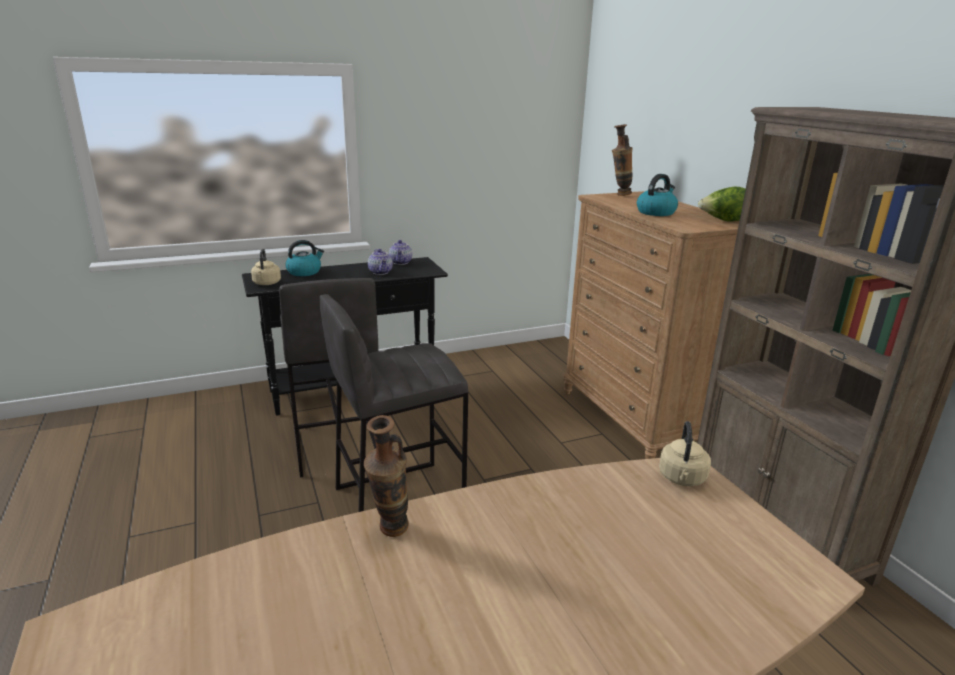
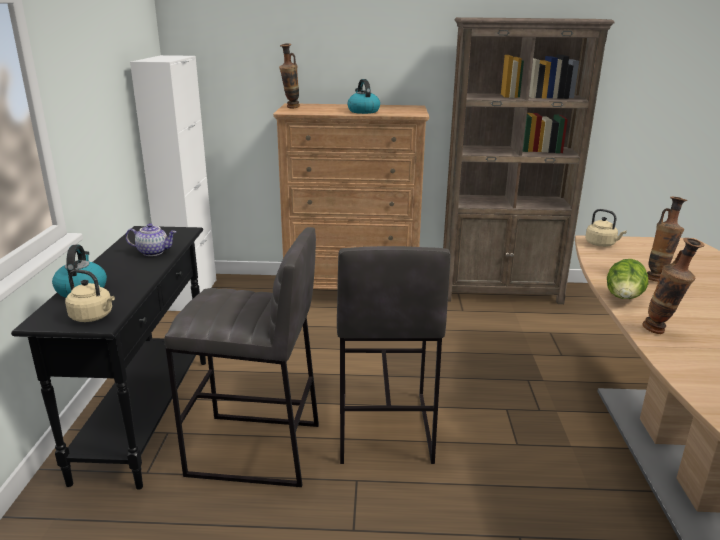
camera: 65 degrees left, 0 degrees up
teapot [389,240,412,265] -> none
lettuce [698,186,746,222] -> lettuce moved to [607,259,648,299]
none -> white cabinet [130,55,217,311]
none -> vase [647,197,687,282]

